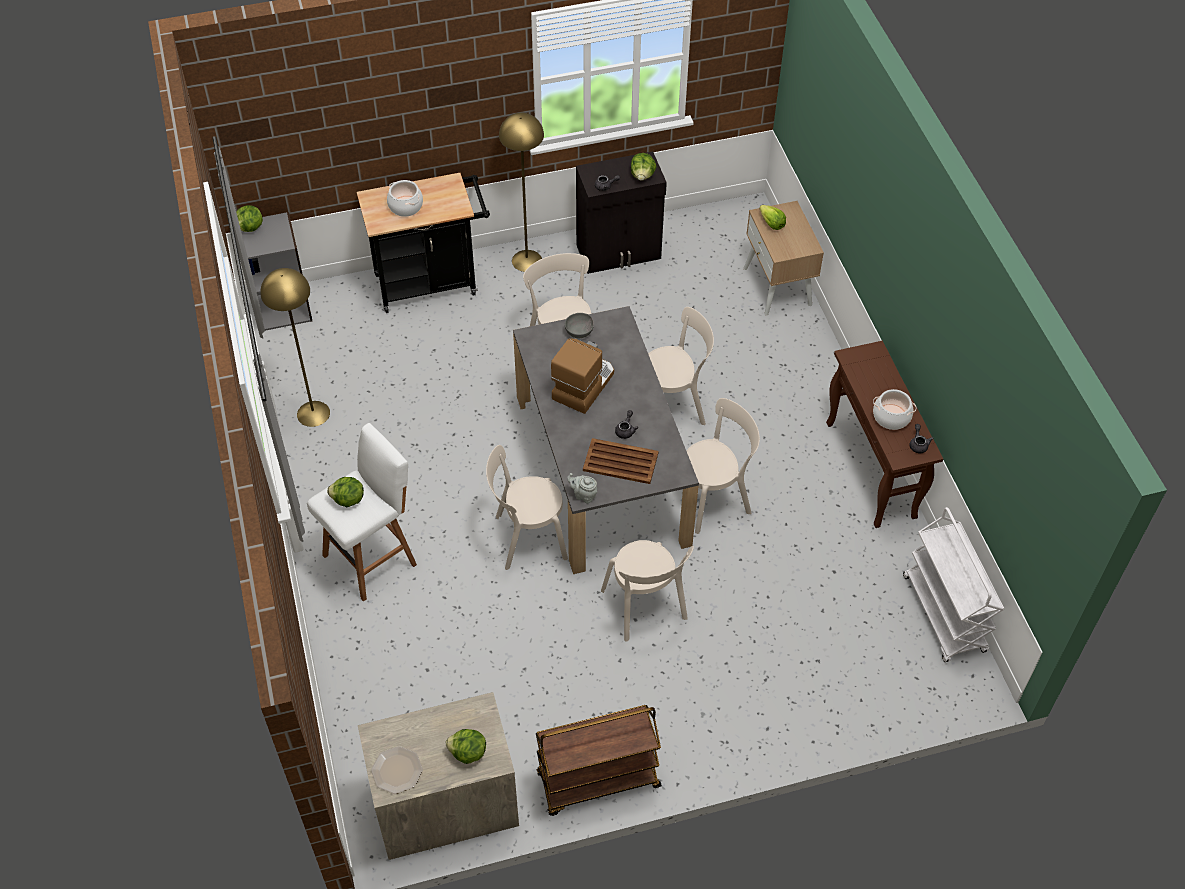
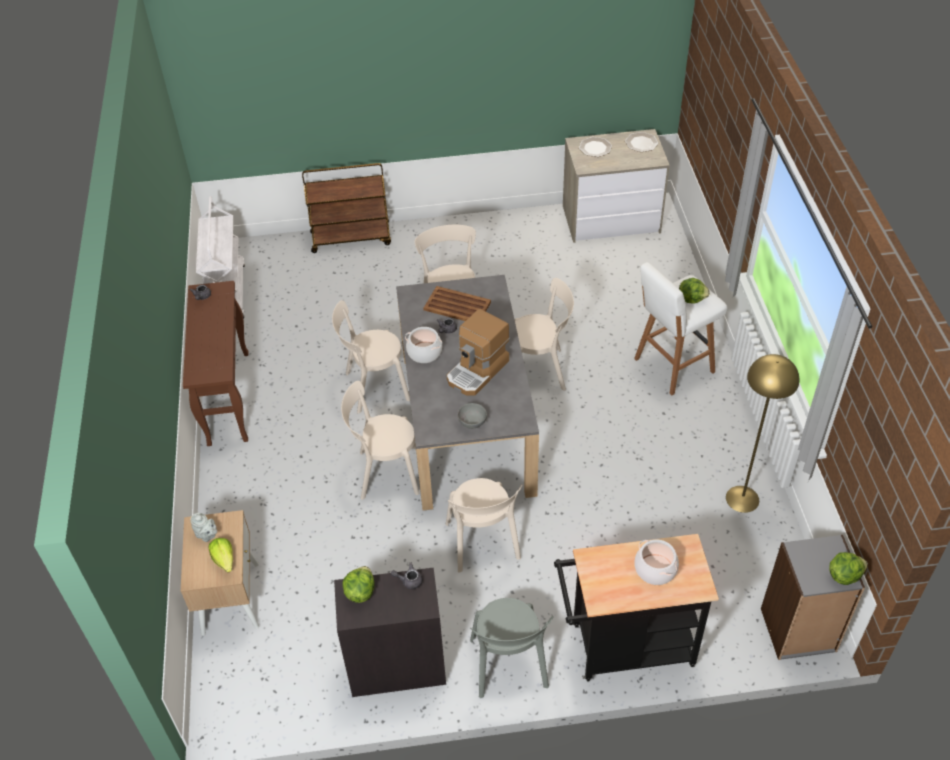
camera: 170 degrees left, 5 degrees down
lettuce [446,729,486,764] -> plate [579,137,612,157]
yellow floor lamp [499,112,544,272] -> grey chair [470,598,554,698]
brown cart [536,705,661,816] -> brown cart moved to [302,163,391,253]
grey teapot [567,473,597,504] -> grey teapot moved to [190,513,217,542]
cooking pot [873,389,917,430] -> cooking pot moved to [405,327,442,363]

